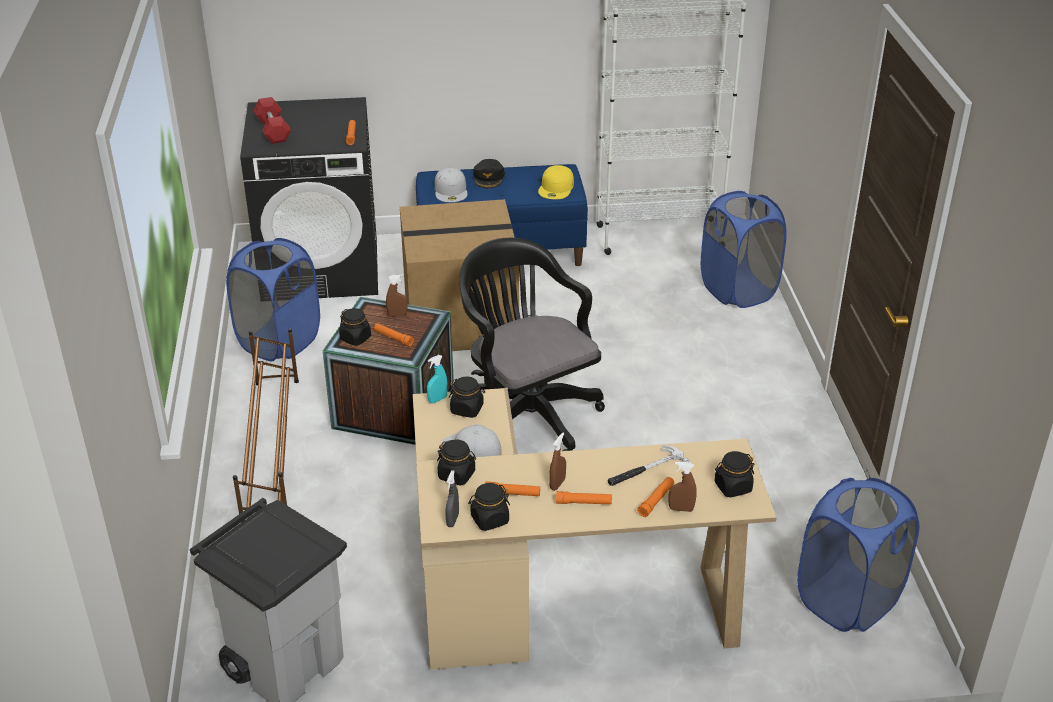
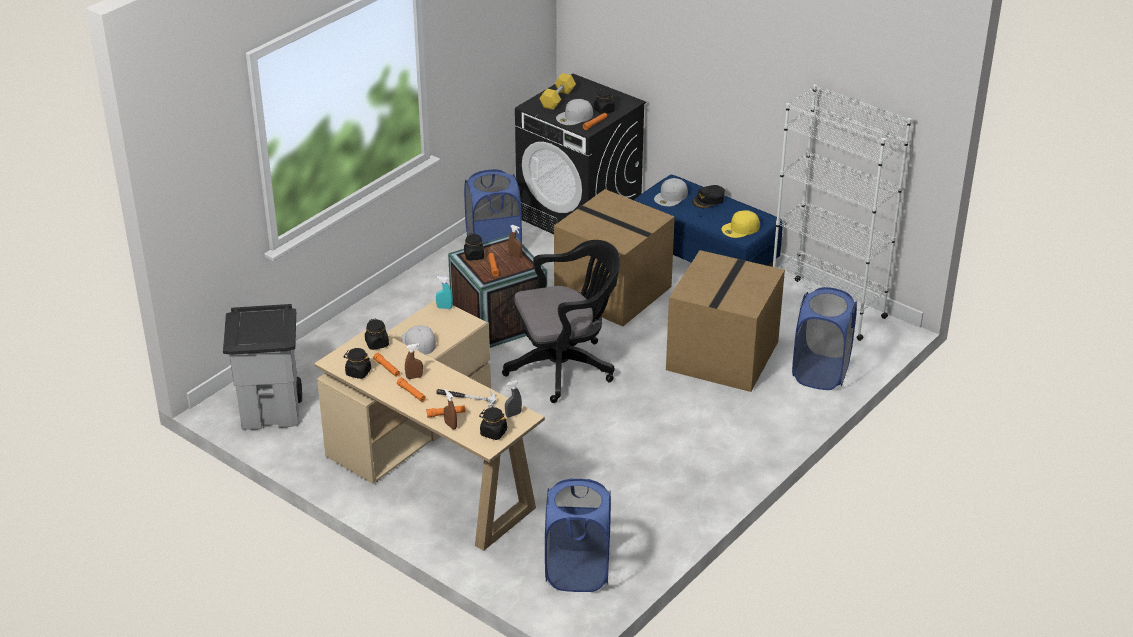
camera: 45 degrees right, 0 degrees up
brown shoe rack [233,328,299,523] -> none
red dumbbell [253,97,291,144] -> yellow dumbbell [539,73,576,110]
grey spray bottle [446,470,459,527] -> grey spray bottle moved to [505,381,522,417]
black jar [449,376,485,418] -> black jar moved to [594,88,615,114]
black office chair [459,238,605,451] -> black office chair turned 60 degrees clockwise [502,240,620,403]
none -> white cap [556,99,593,125]
none -> cardboard box [666,250,785,392]

